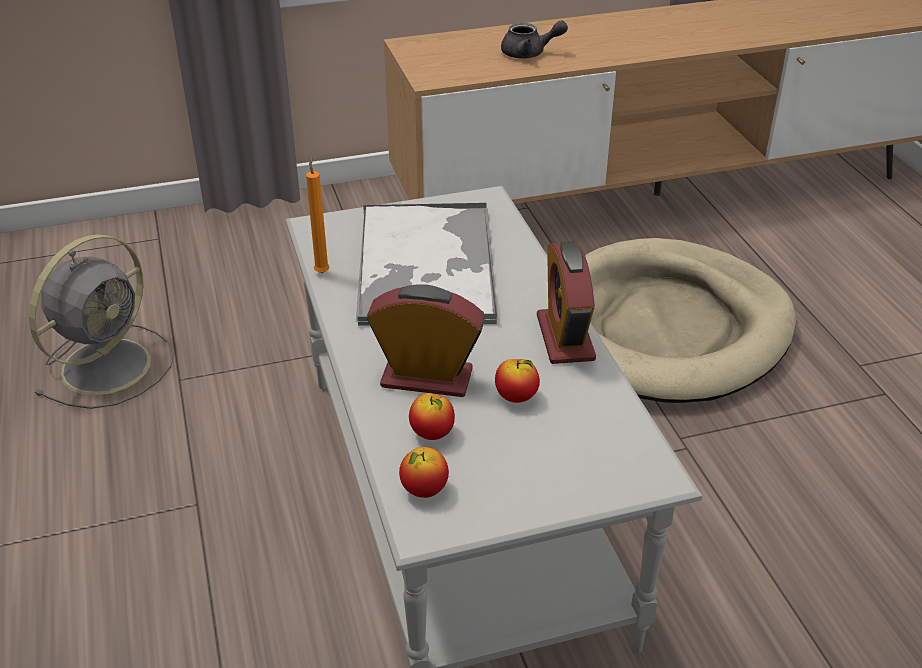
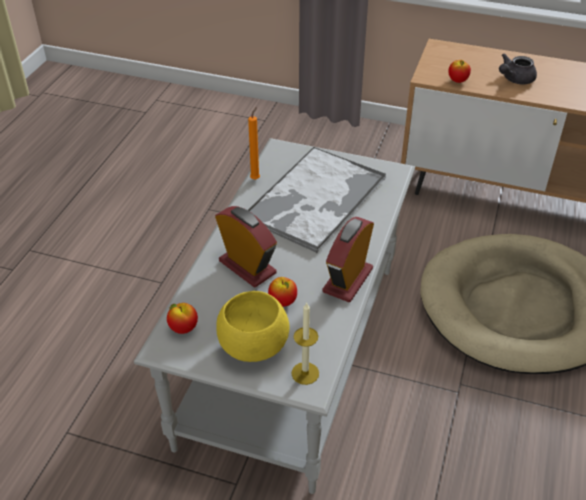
camera: 35 degrees right, 5 degrees up
grey fan [29,234,174,409] -> none
apple [409,393,455,440] -> apple moved to [448,60,471,83]
grey teapot [501,20,568,59] -> grey teapot turned 105 degrees clockwise [499,53,537,85]
none -> yellow bowl [216,291,290,362]
none -> candle [291,302,319,385]

